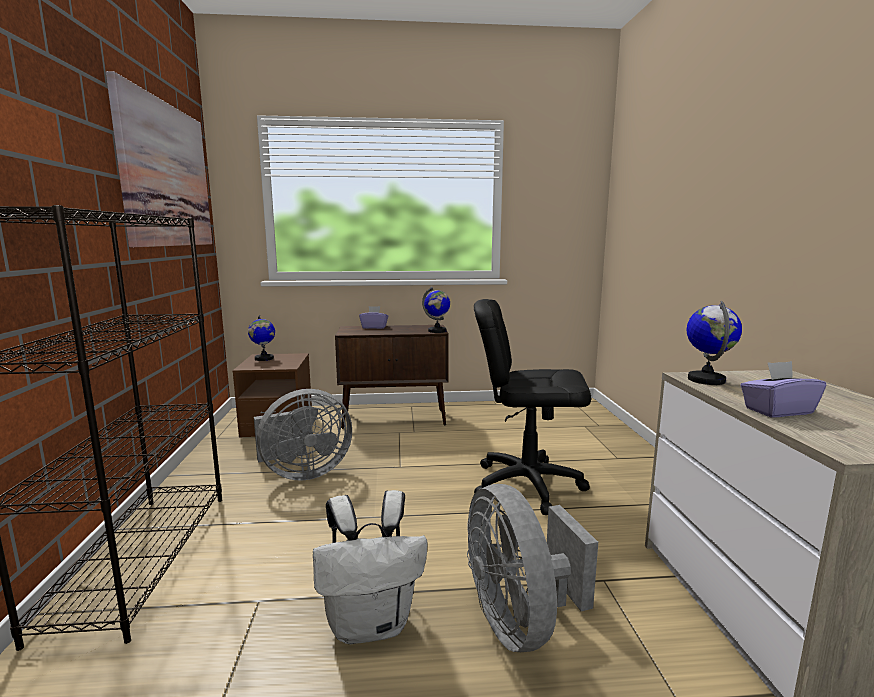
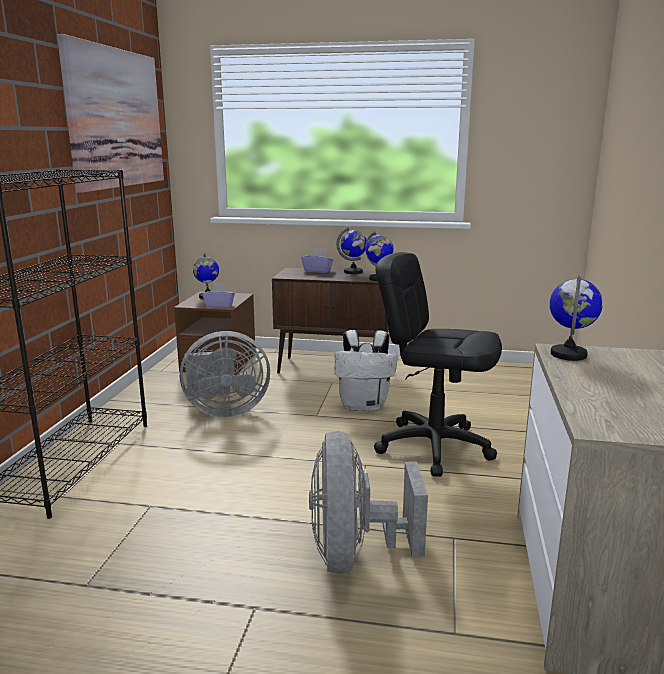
camera: 15 degrees right, 5 degrees up
white backpack [313,490,428,644] -> white backpack moved to [334,330,398,411]
purple tissue box [741,361,826,417] -> purple tissue box moved to [202,283,235,308]
none -> globe [336,227,367,274]

